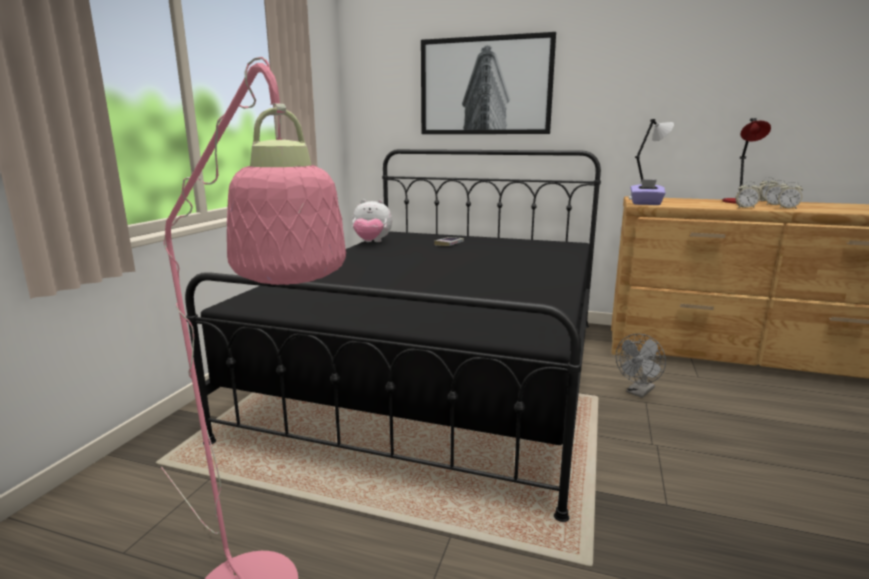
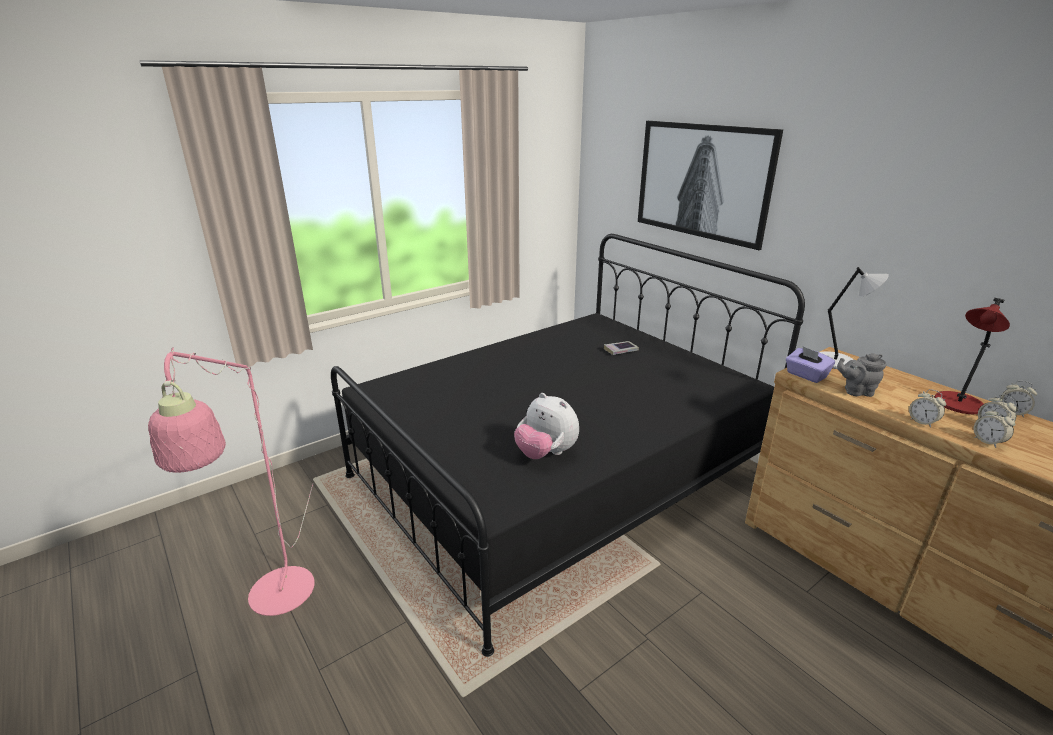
camera: 35 degrees right, 10 degrees up
plush toy [352,199,392,242] -> plush toy moved to [514,393,579,459]
grey fan [616,334,666,398] -> none
none -> grey teapot [837,353,886,397]

